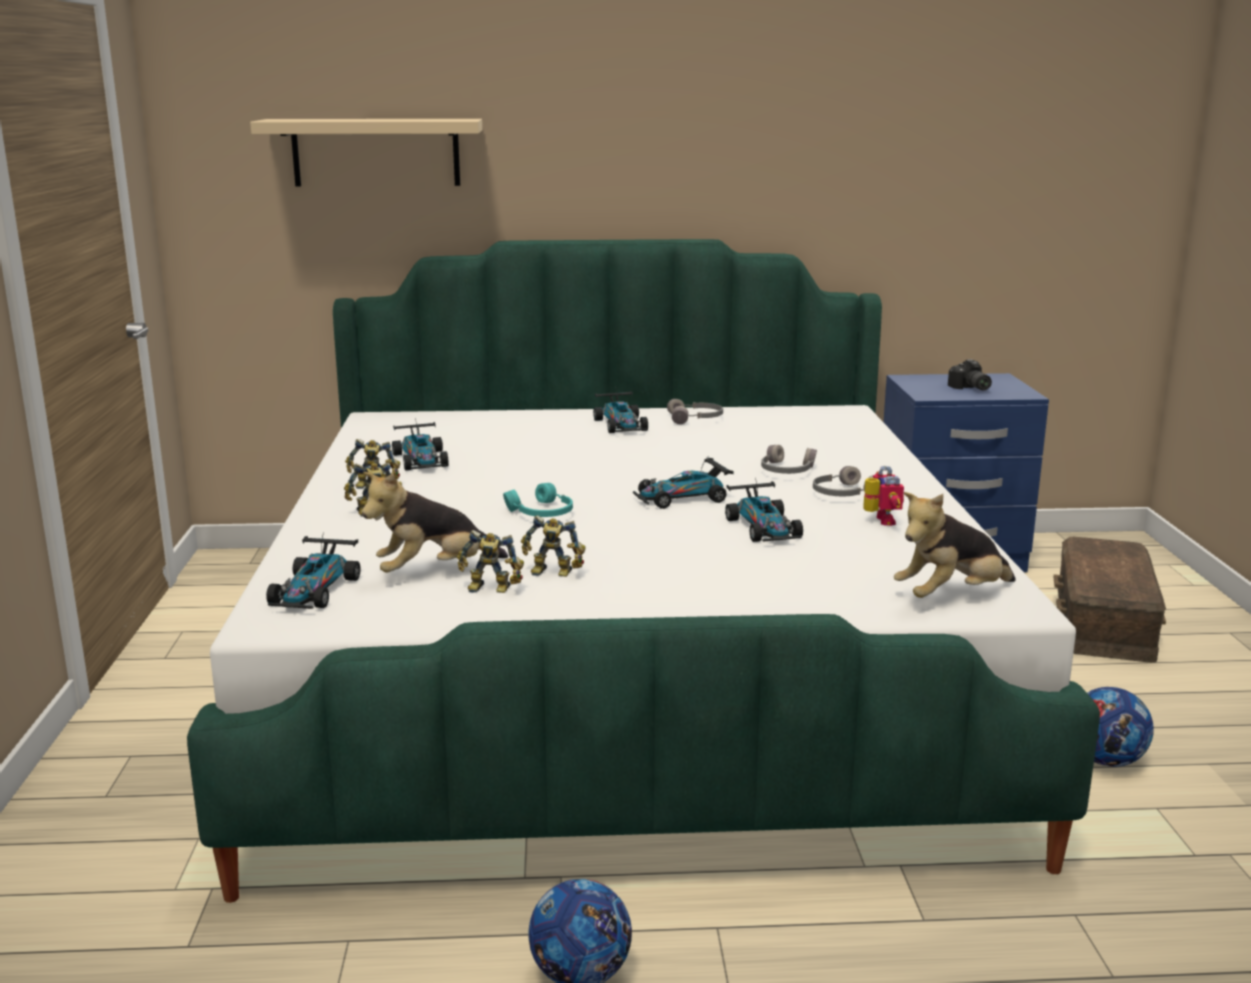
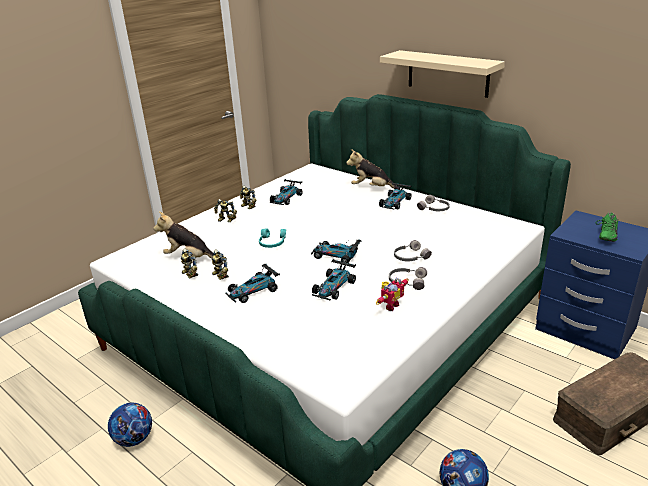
camera: 45 degrees right, 10 degrees up
beige shelf [250,119,482,186] -> beige shelf moved to [380,50,505,98]
toy car [266,532,361,609] -> toy car moved to [225,264,280,303]
plush toy [894,492,1016,598] -> plush toy moved to [346,149,398,189]
camera [948,359,992,390] -> green shoe [596,212,618,242]

